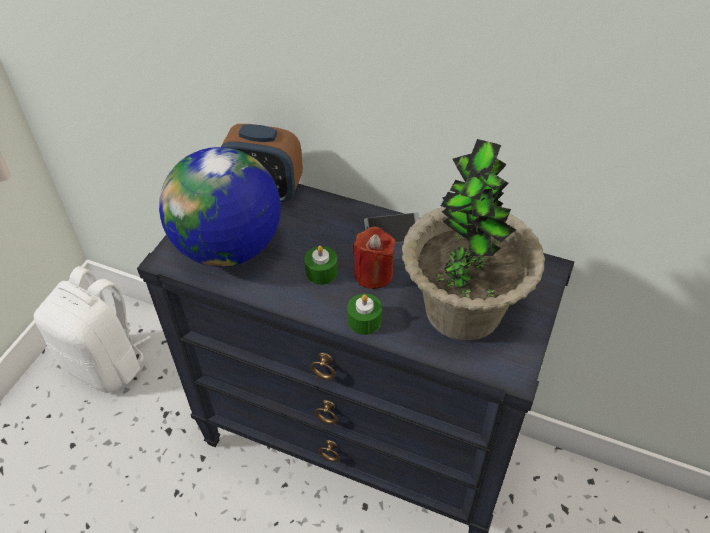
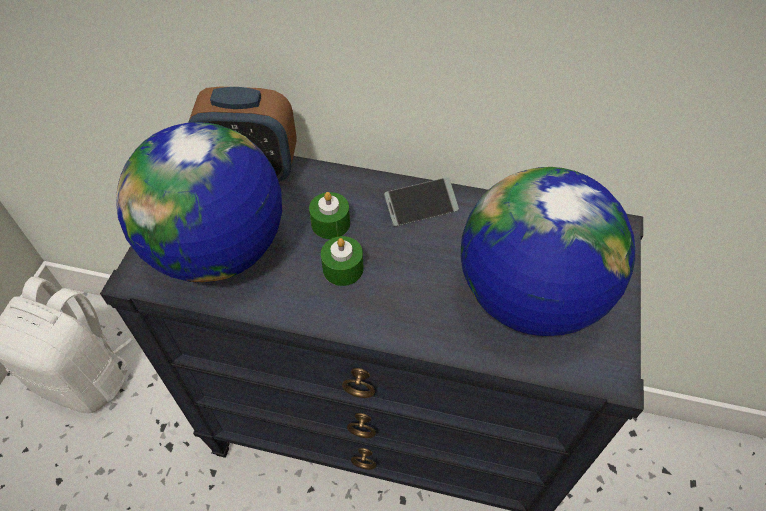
camera: 10 degrees left, 5 degrees up
green candle [347,294,382,335] -> green candle moved to [309,192,350,239]
red candle [353,227,396,289] -> none
potted plant [402,139,545,341] -> globe [461,167,635,336]

